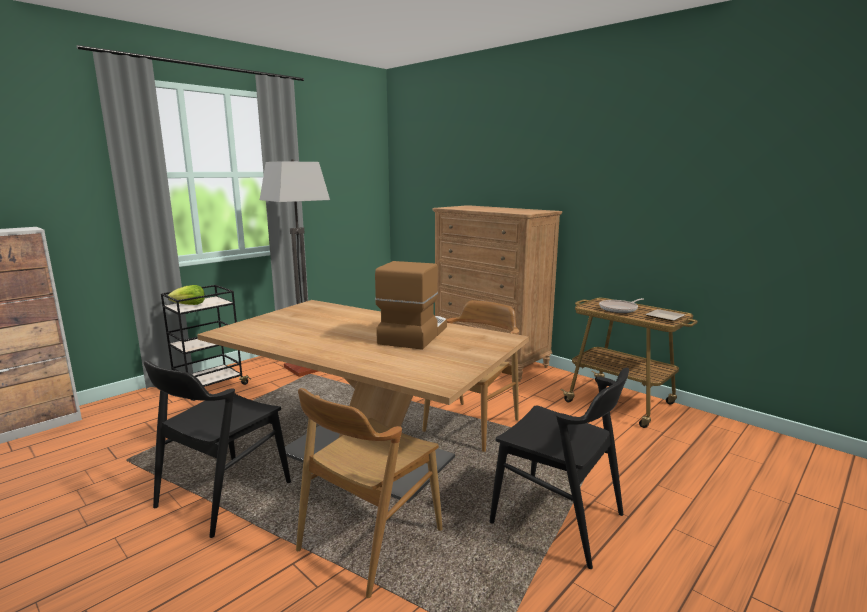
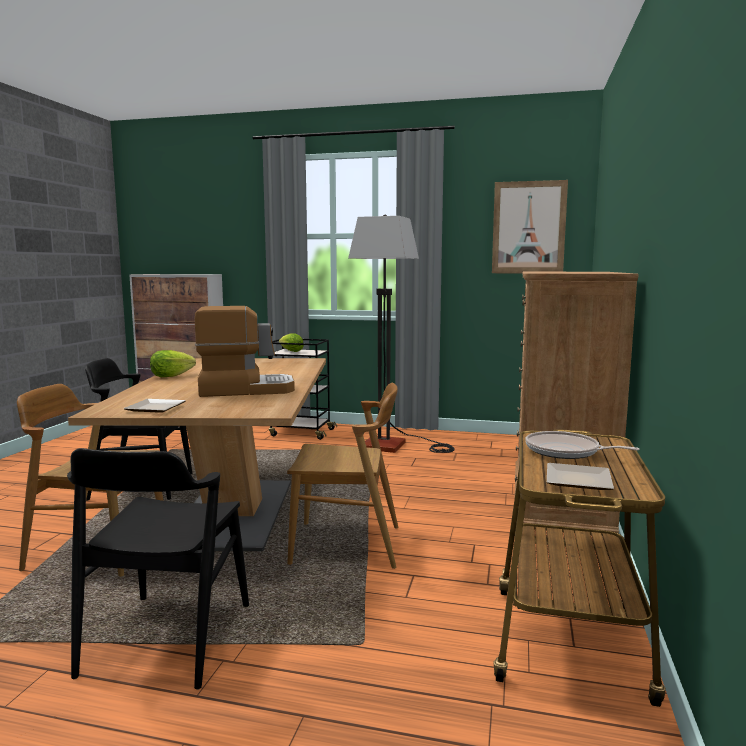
camera: 60 degrees right, 5 degrees down
none -> plate [123,399,186,413]
none -> lettuce [150,350,196,377]
none -> picture [492,180,568,273]

